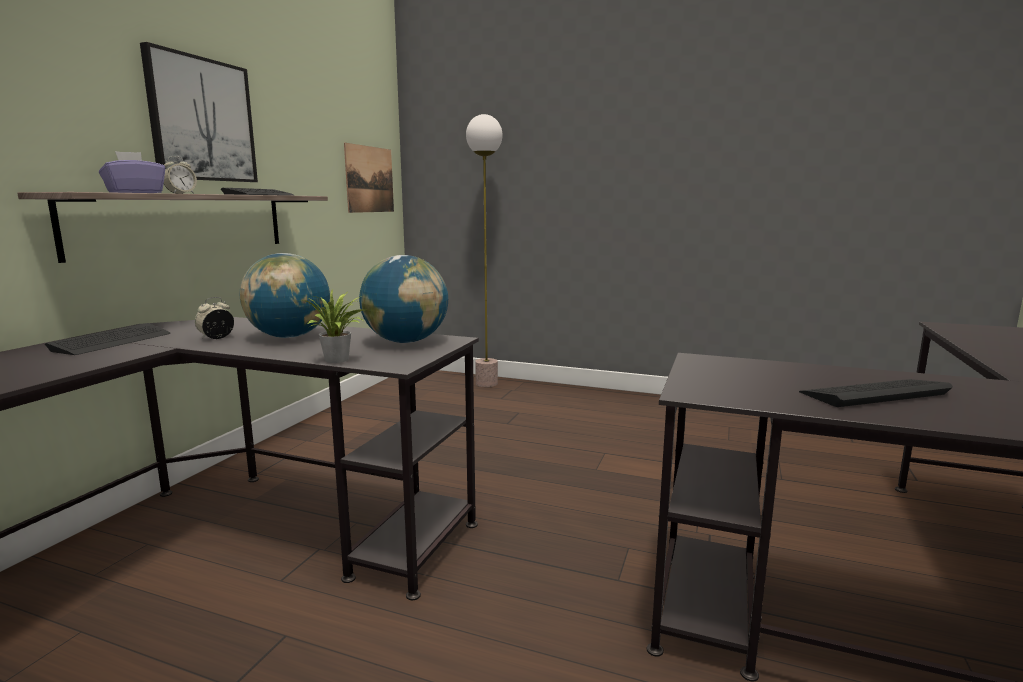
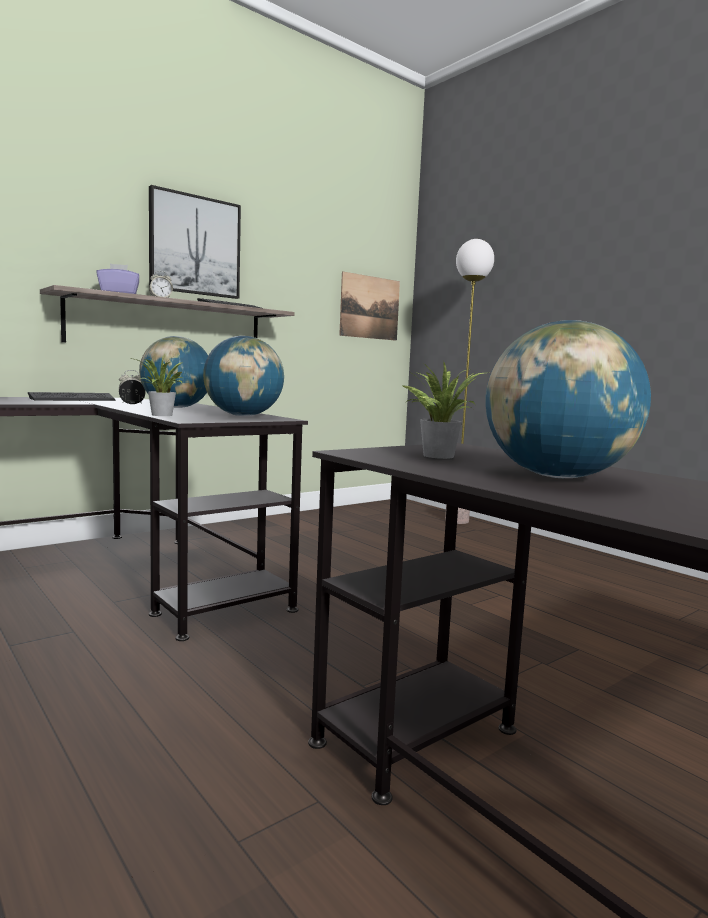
camera: 30 degrees right, 5 degrees down
keyboard [799,379,953,407] -> globe [485,320,651,478]
none -> potted plant [401,362,483,459]

